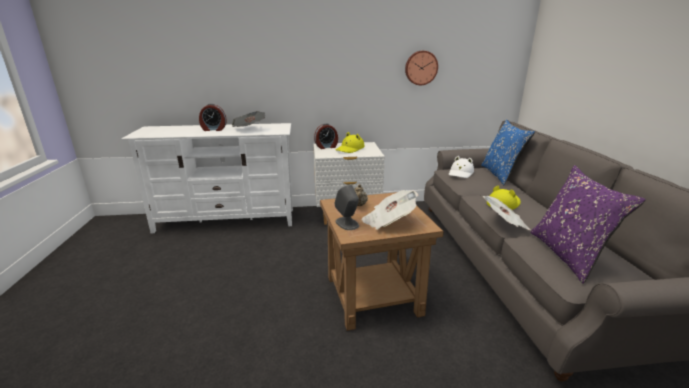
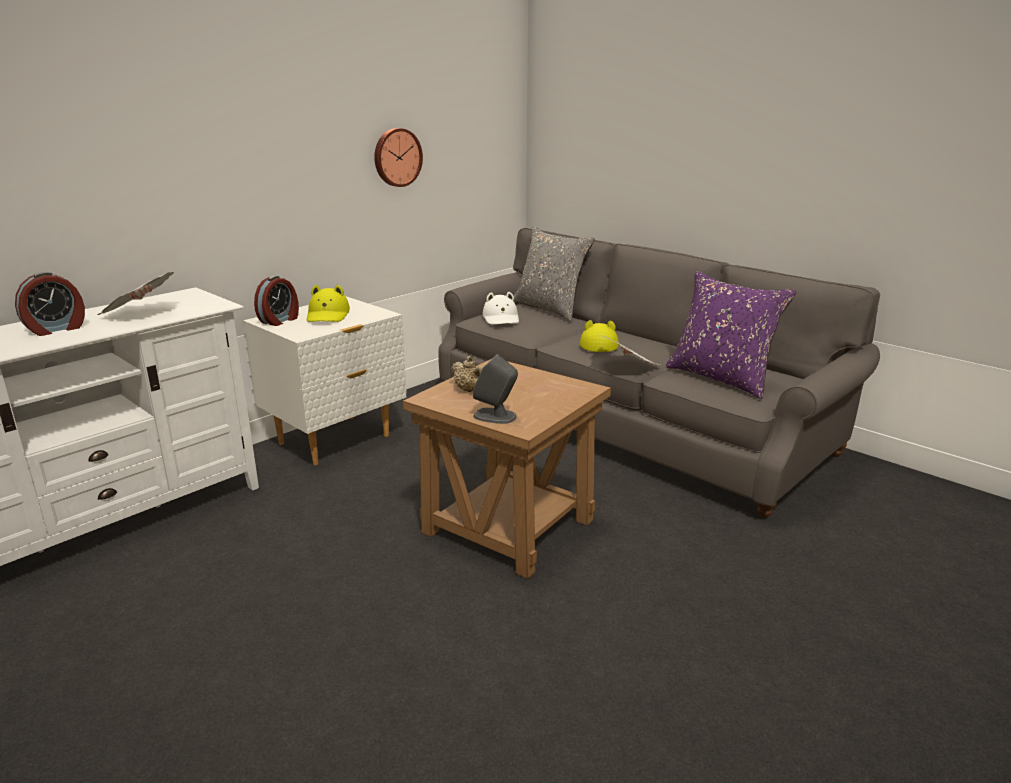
camera: 40 degrees left, 0 degrees up
newspaper [362,190,418,230] -> none
blue pillow [481,120,535,185] -> grey pillow [513,226,595,322]

